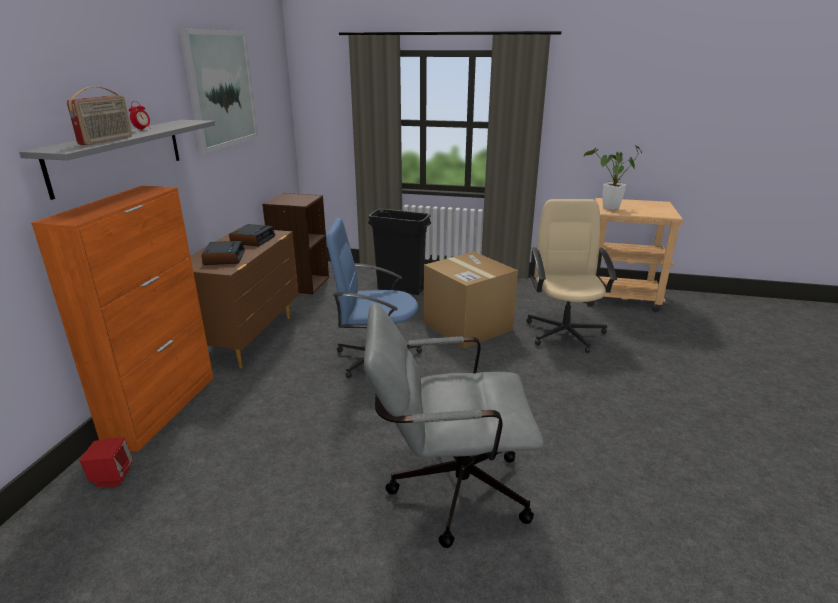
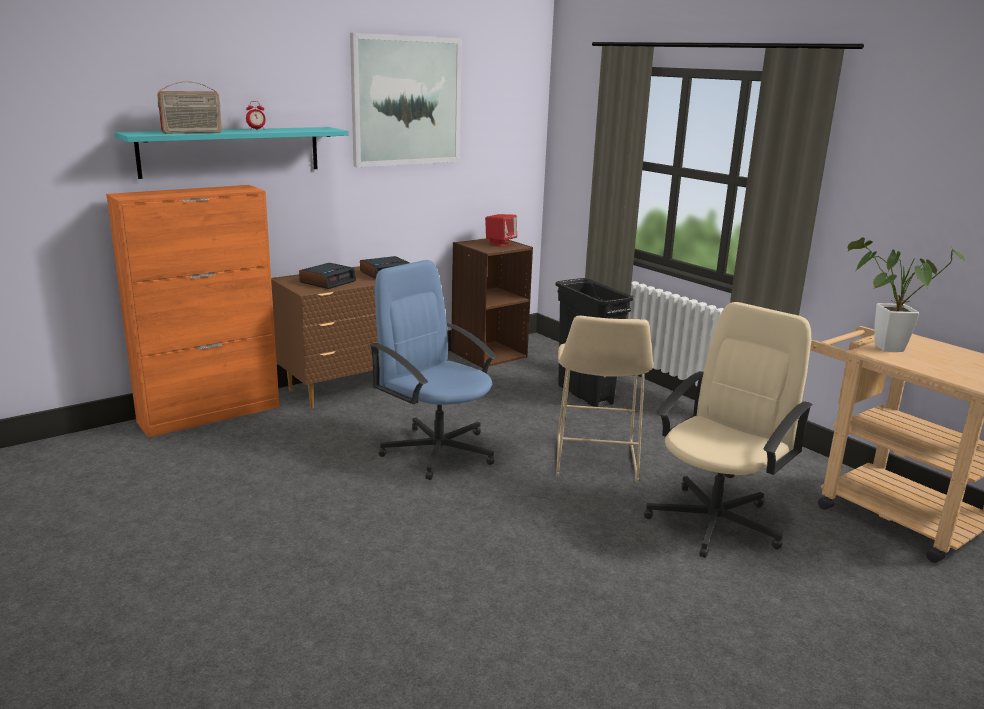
camera: 40 degrees right, 5 degrees down
grey shelf [19,120,215,200] -> turquoise shelf [114,127,349,179]
red speaker [79,437,133,487] -> red speaker moved to [485,214,517,247]
grey office chair [364,303,544,548] -> none
cardboard box [424,252,518,348] -> beige stool [556,316,653,483]

